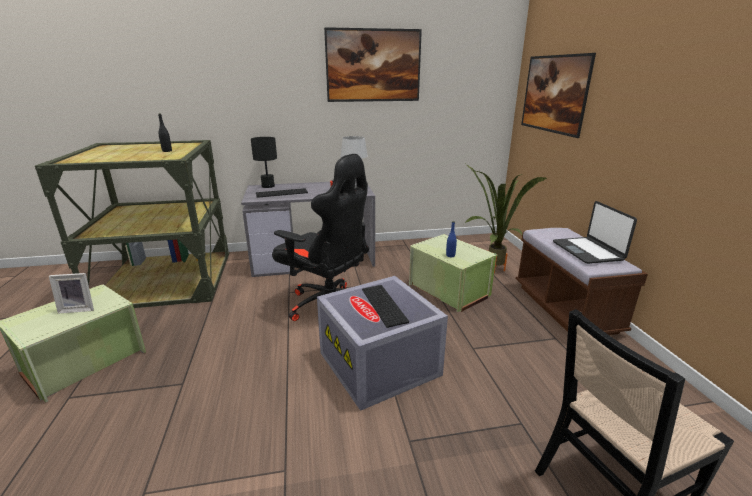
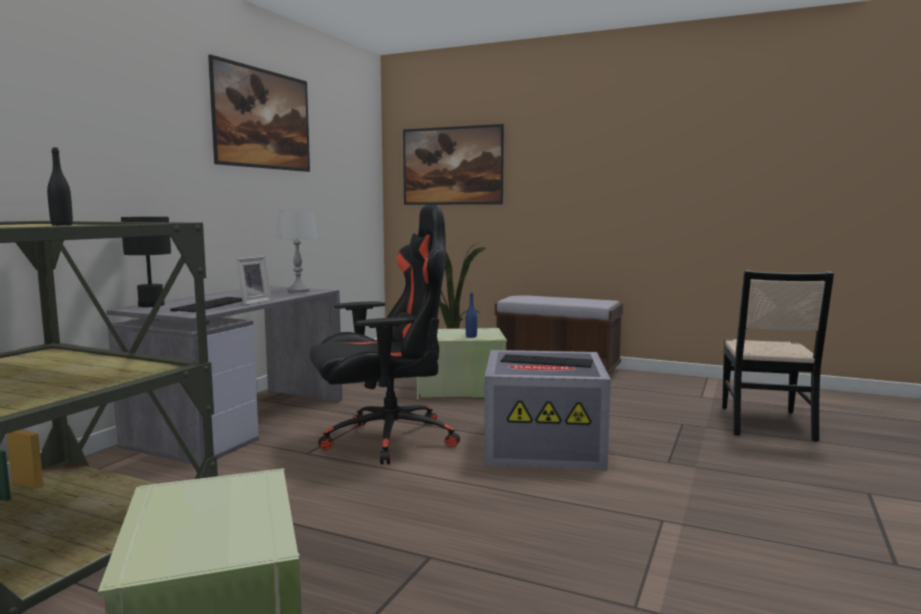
camera: 55 degrees left, 15 degrees down
picture frame [49,273,94,314] -> picture frame moved to [236,256,272,305]
laptop [553,201,637,264] -> none

